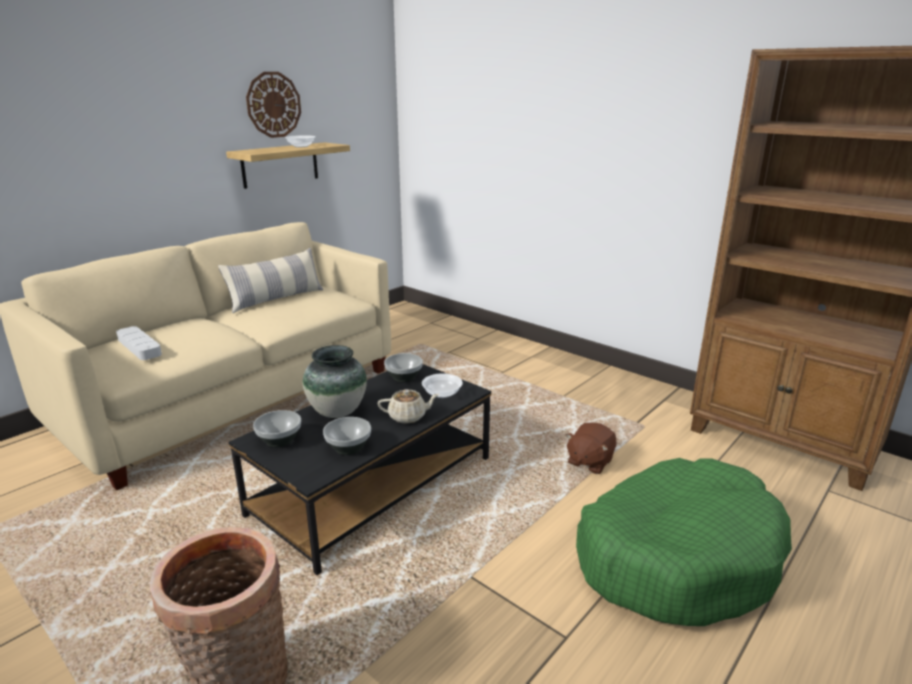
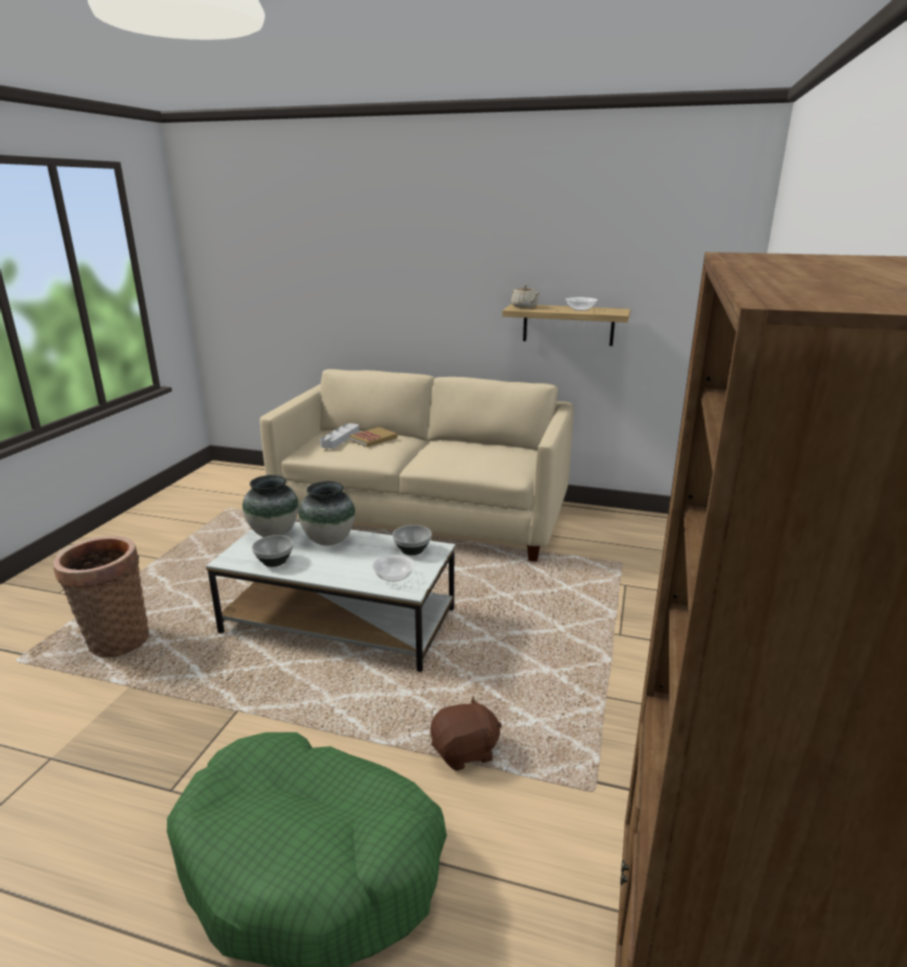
camera: 65 degrees right, 0 degrees up
pillow [218,248,323,313] -> none
black coffee table [229,364,491,575] -> white coffee table [206,522,455,672]
wall clock [246,72,301,138] -> none
bowl [253,410,301,448] -> vase [242,475,299,537]
beige teapot [377,389,440,424] -> beige teapot moved to [511,285,540,308]
brown plush toy [566,423,616,474] -> brown plush toy turned 150 degrees clockwise [430,696,502,771]
none -> book [349,427,398,447]

